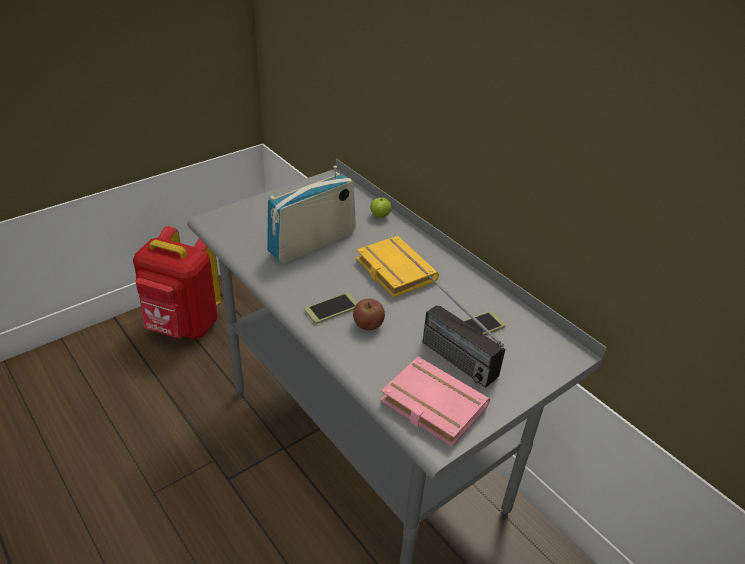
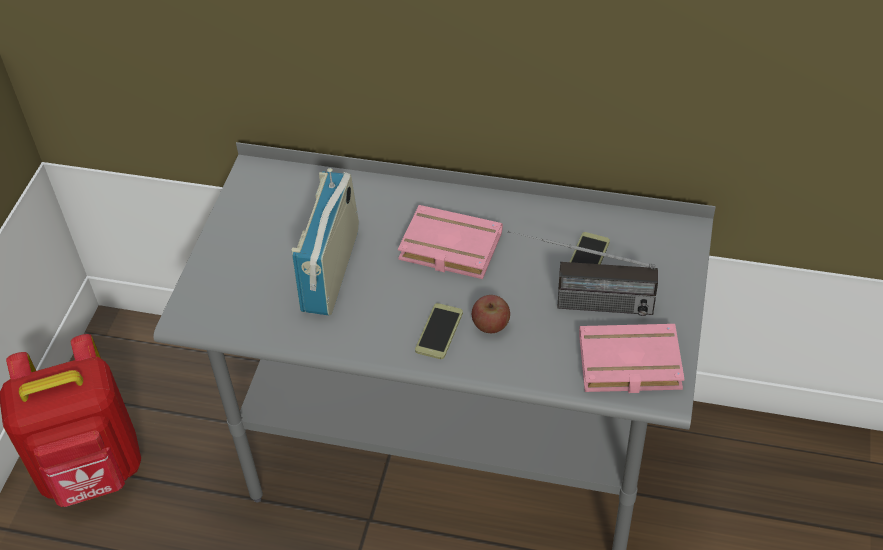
camera: 35 degrees left, 10 degrees up
yellow book [356,236,439,298] -> pink book [398,205,503,279]
apple [370,195,392,218] -> none

